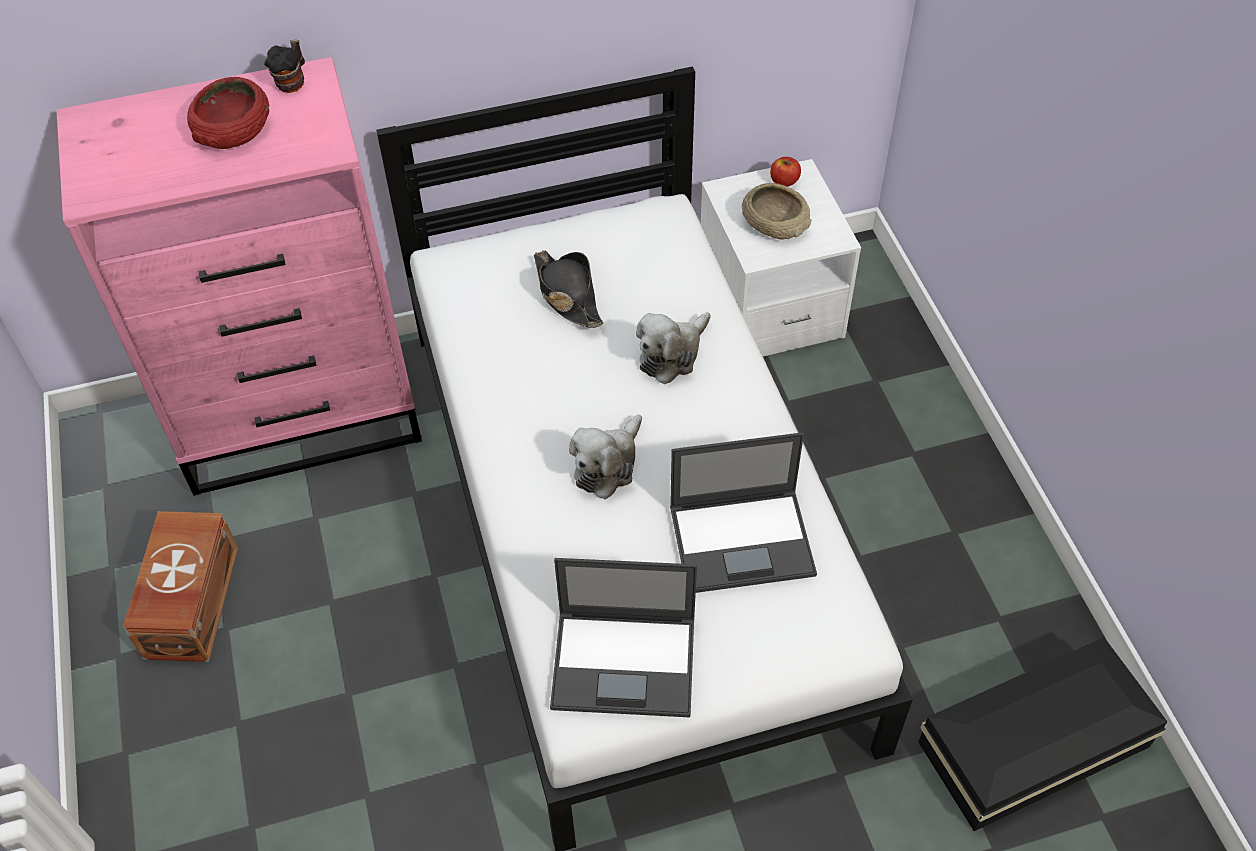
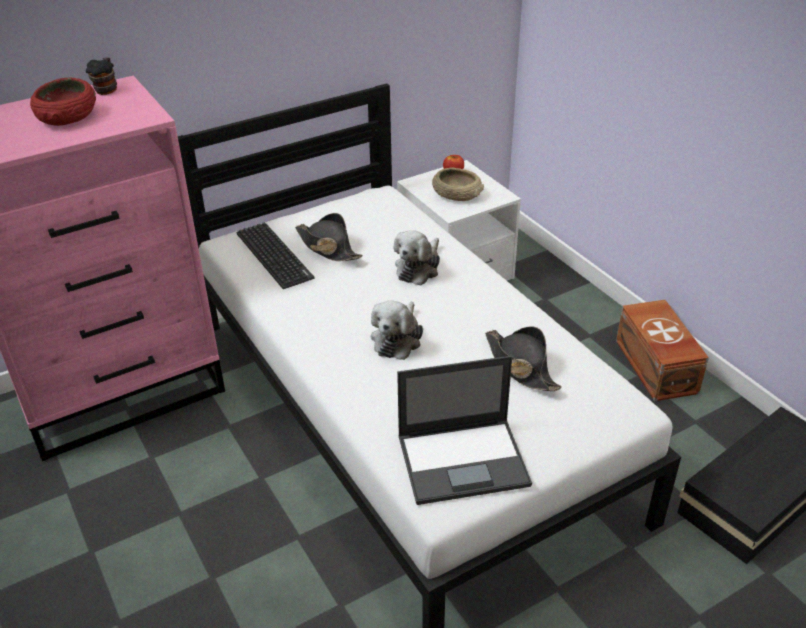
camera: 15 degrees left, 15 degrees down
brown storage box [123,511,238,662] -> brown storage box moved to [616,300,709,401]
laptop [670,432,817,593] -> black hat [485,327,562,391]
none -> keyboard [237,223,315,289]

